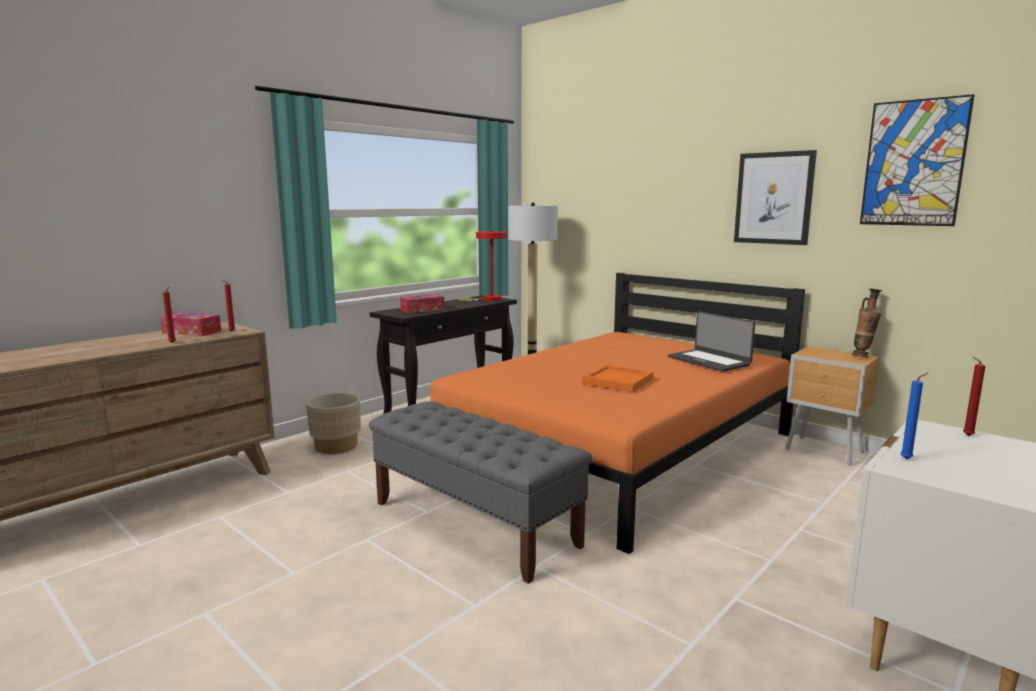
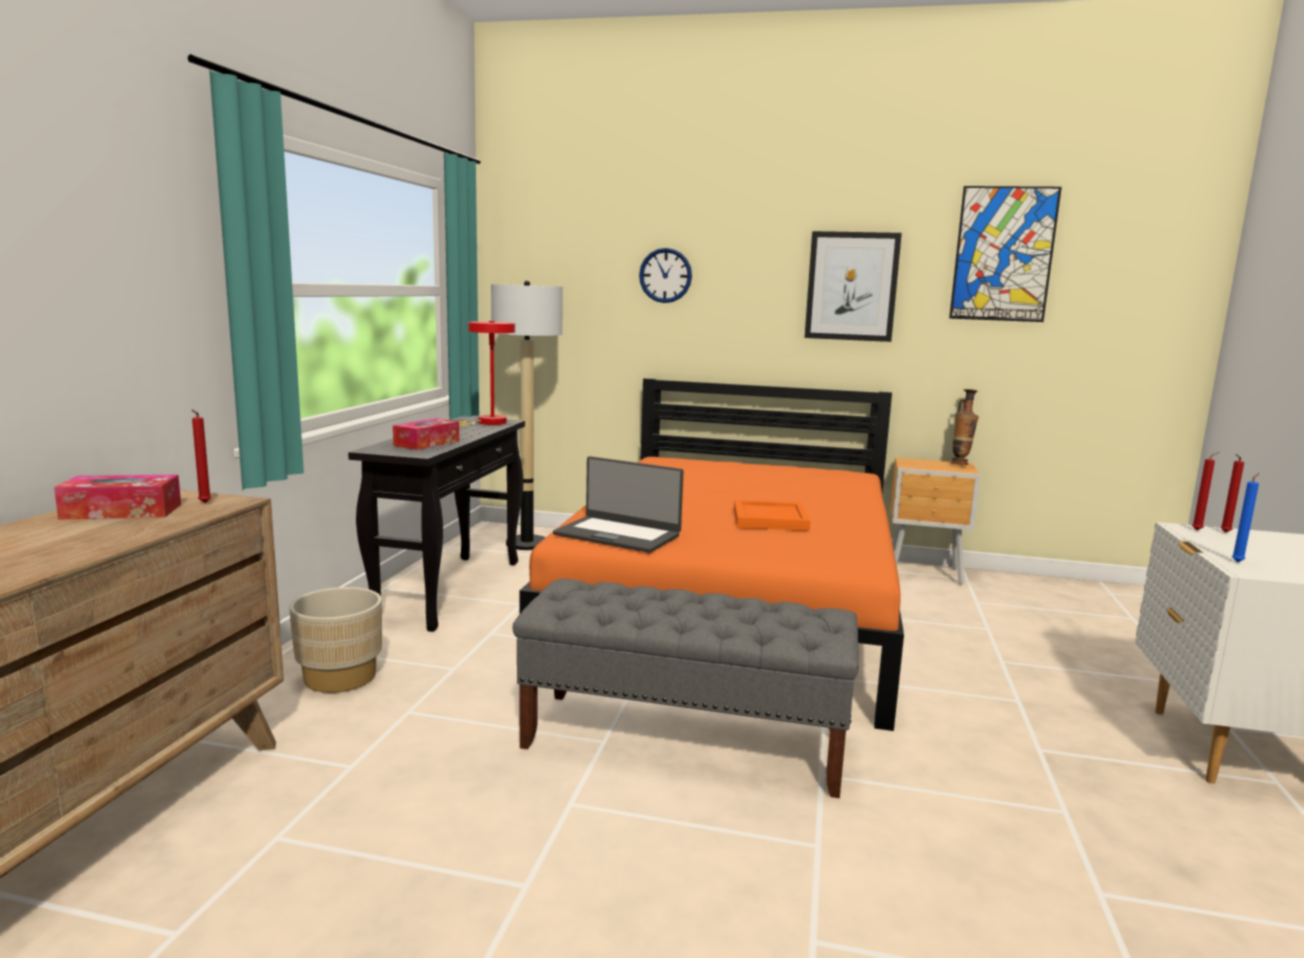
camera: 30 degrees left, 0 degrees up
red candle [163,287,176,343] -> red candle moved to [1192,452,1219,530]
laptop [668,311,755,372] -> laptop moved to [553,456,684,553]
none -> wall clock [639,248,692,303]

